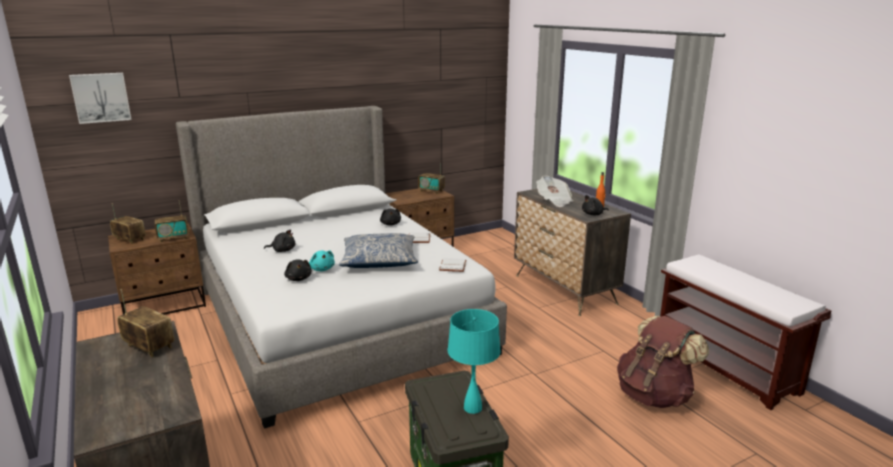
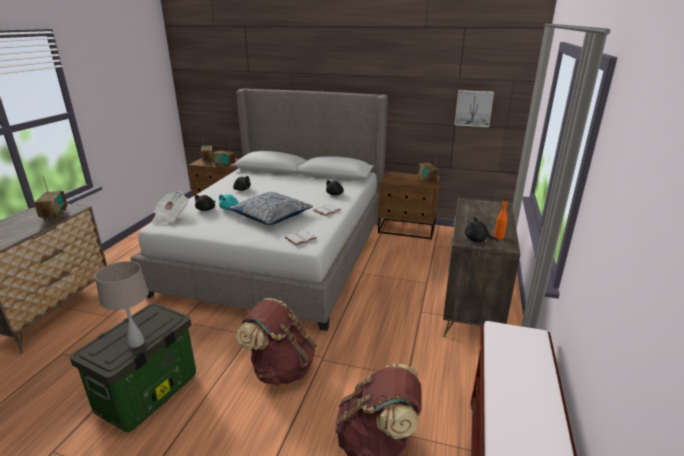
camera: 45 degrees right, 5 degrees up
picture [69,73,131,124] -> picture moved to [454,90,494,127]
turquoise table lamp [447,309,501,414] -> beige table lamp [95,261,149,348]
newspaper [536,176,574,207] -> newspaper moved to [152,191,188,224]
none -> brown backpack [236,298,316,386]

